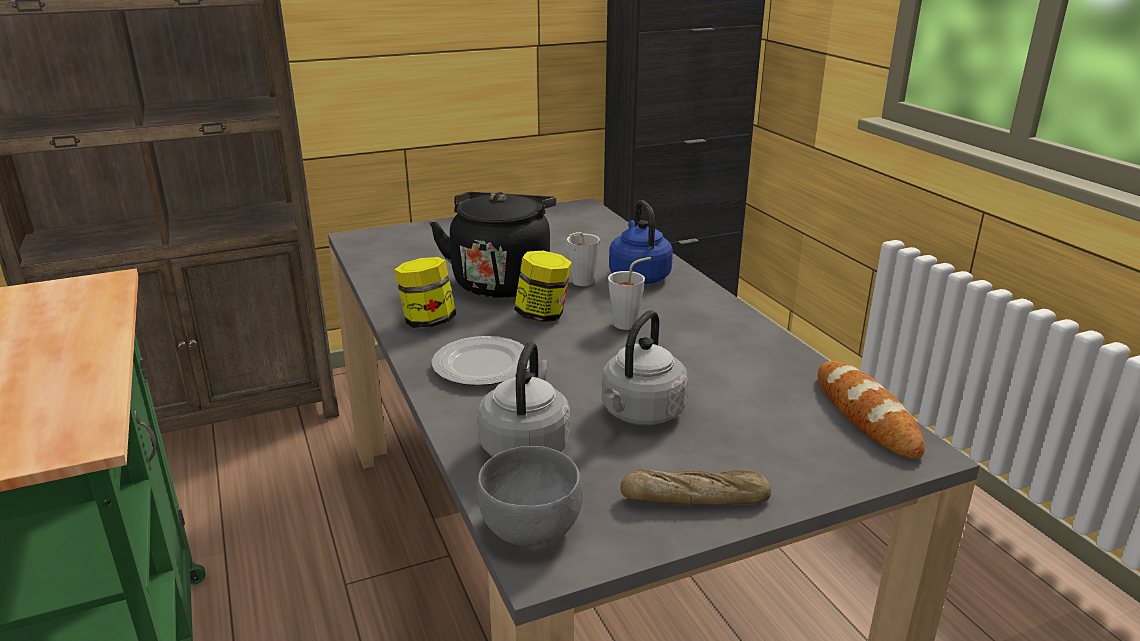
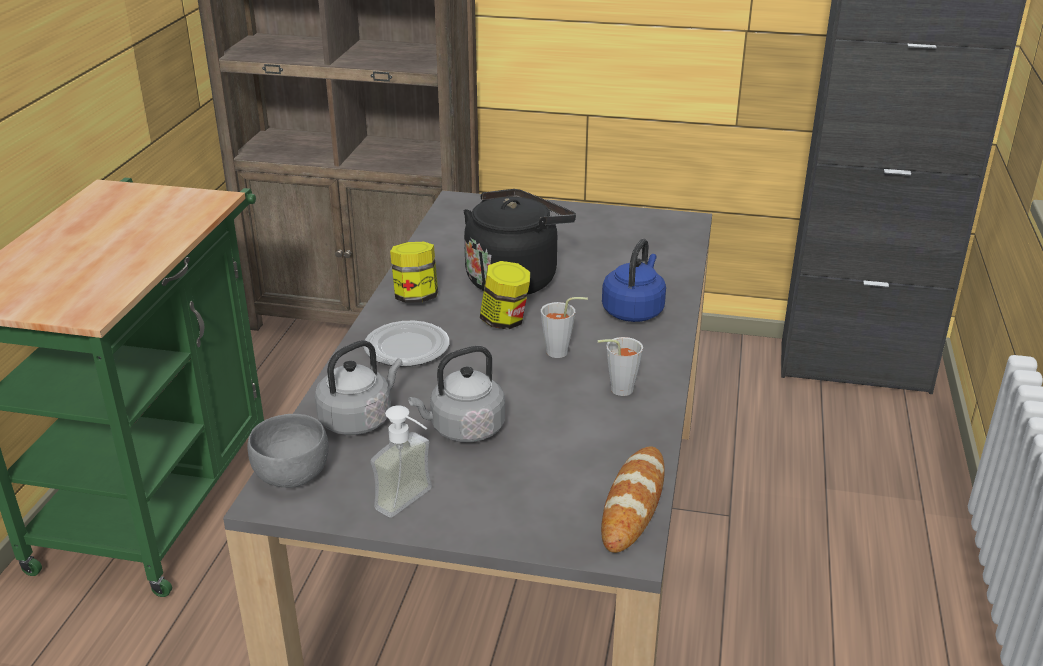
camera: 35 degrees right, 5 degrees up
grey cup [567,232,600,286] -> grey cup moved to [598,337,643,396]
bread [621,469,771,505] -> soap dispenser [370,405,432,518]

